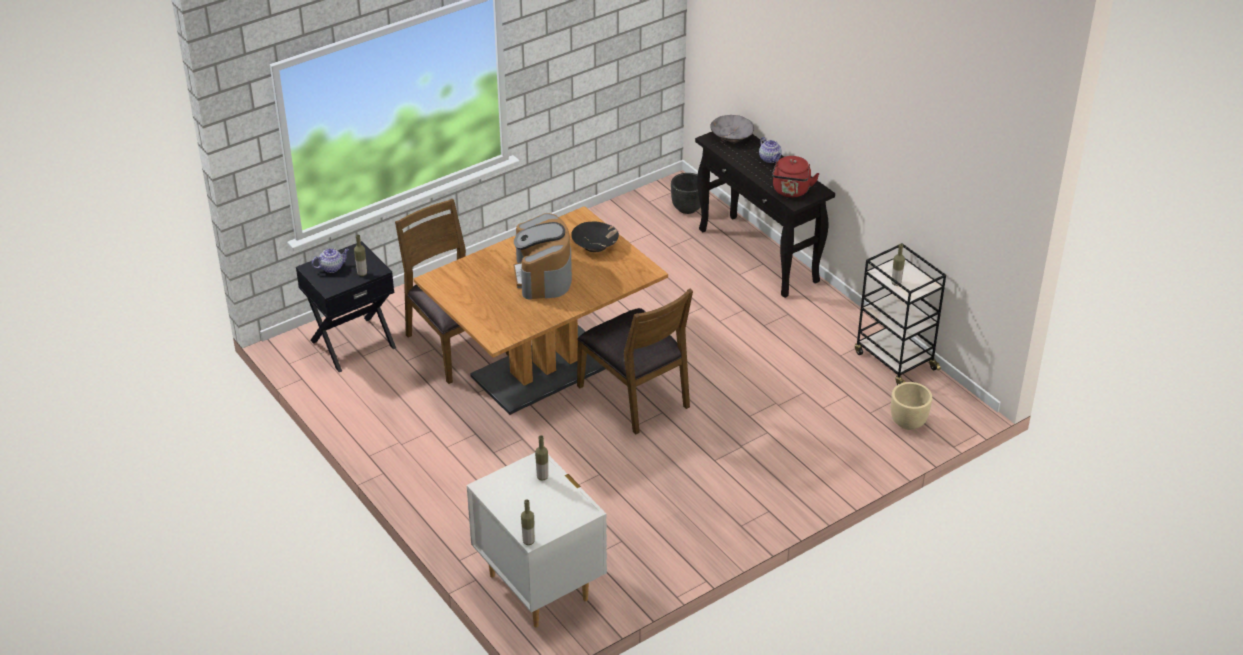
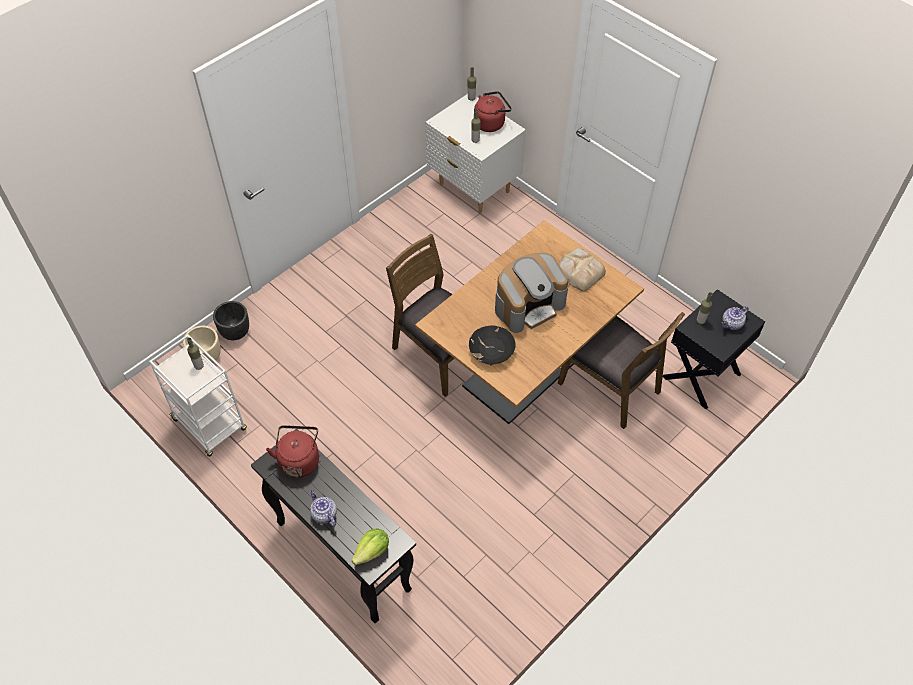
camera: 170 degrees right, 15 degrees up
coffee machine [514,213,572,300] -> coffee machine turned 75 degrees clockwise [495,253,568,333]
black planter [671,173,701,214] -> black planter moved to [213,301,249,340]
grey bowl [710,115,754,143] -> lettuce [352,528,389,565]
black cart [855,243,946,385] -> white cart [149,335,247,457]
none -> red kettle [474,91,512,132]
none -> bread [558,248,606,291]

